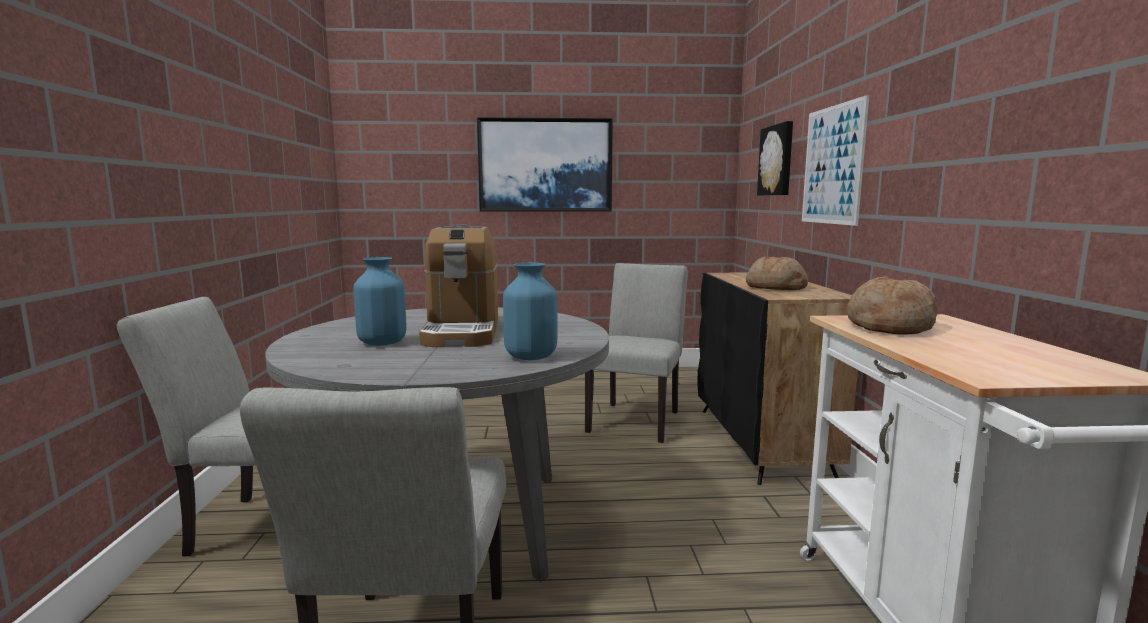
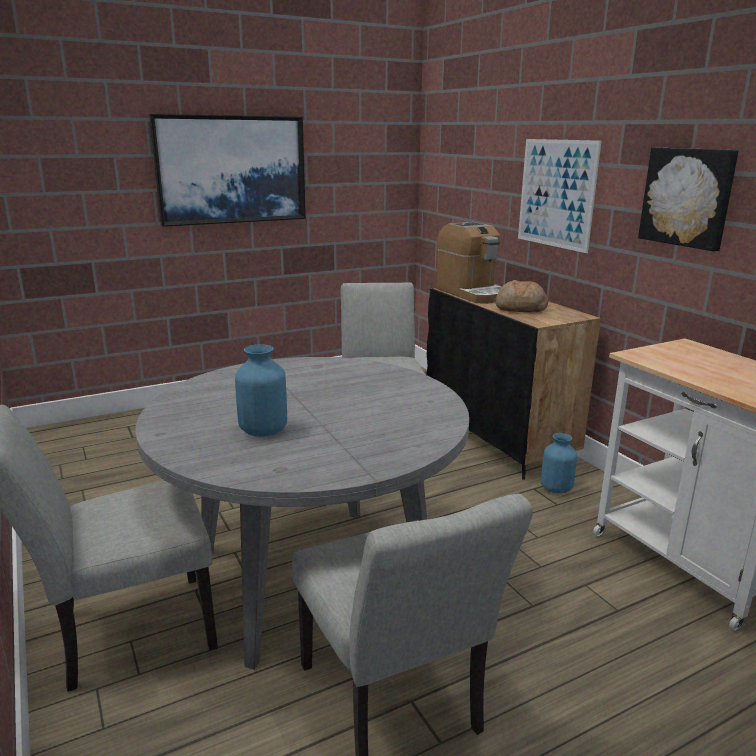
camera: 25 degrees left, 10 degrees up
coffee machine [419,225,498,347] -> coffee machine moved to [436,222,502,304]
blue vase [503,263,557,360] -> blue vase moved to [541,433,577,493]
picture [757,121,793,196] -> picture moved to [638,148,739,251]
bread [847,276,938,335] -> none

